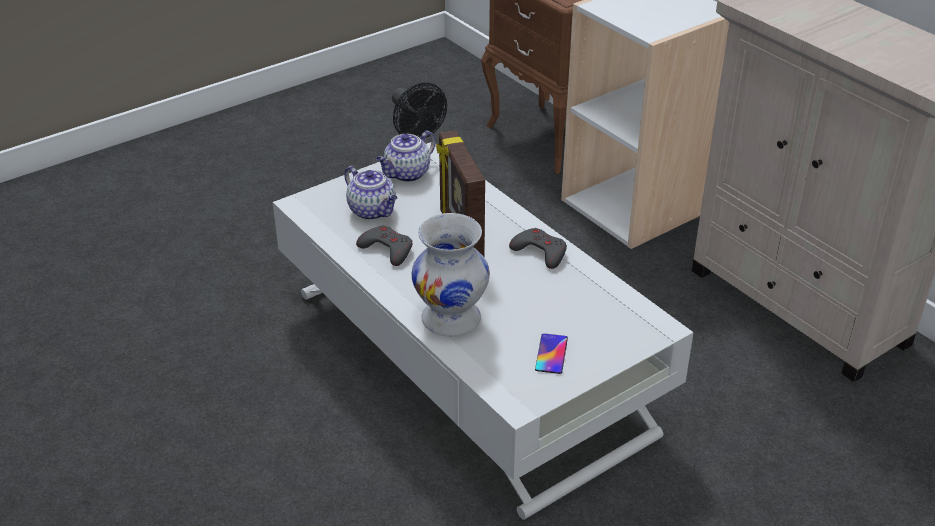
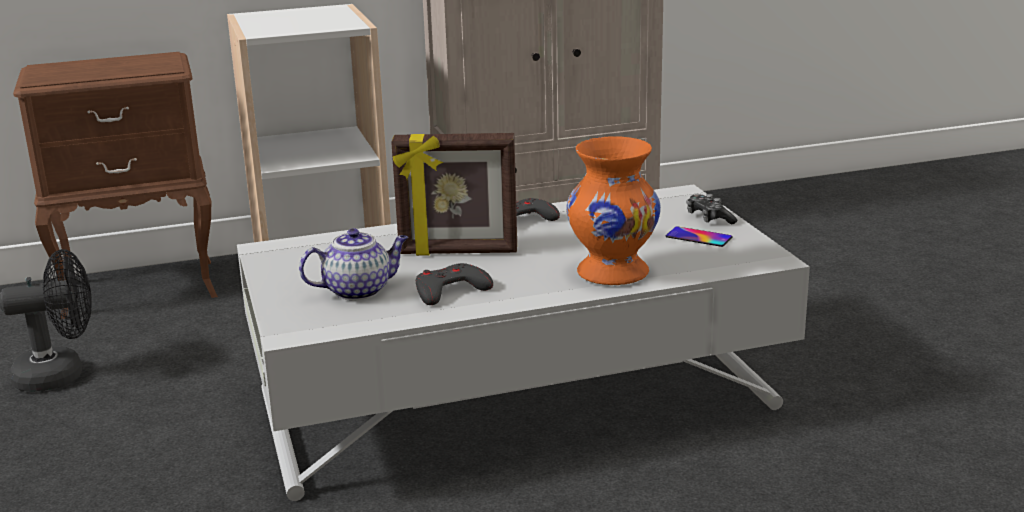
camera: 70 degrees left, 15 degrees down
teapot [376,131,436,182] -> none
white vase [412,213,490,336] -> orange vase [566,136,661,285]
none -> game controller [687,194,737,224]

